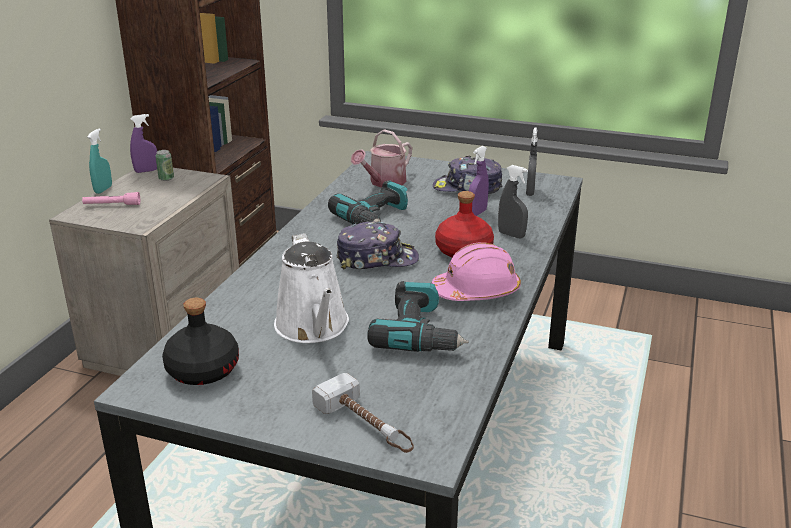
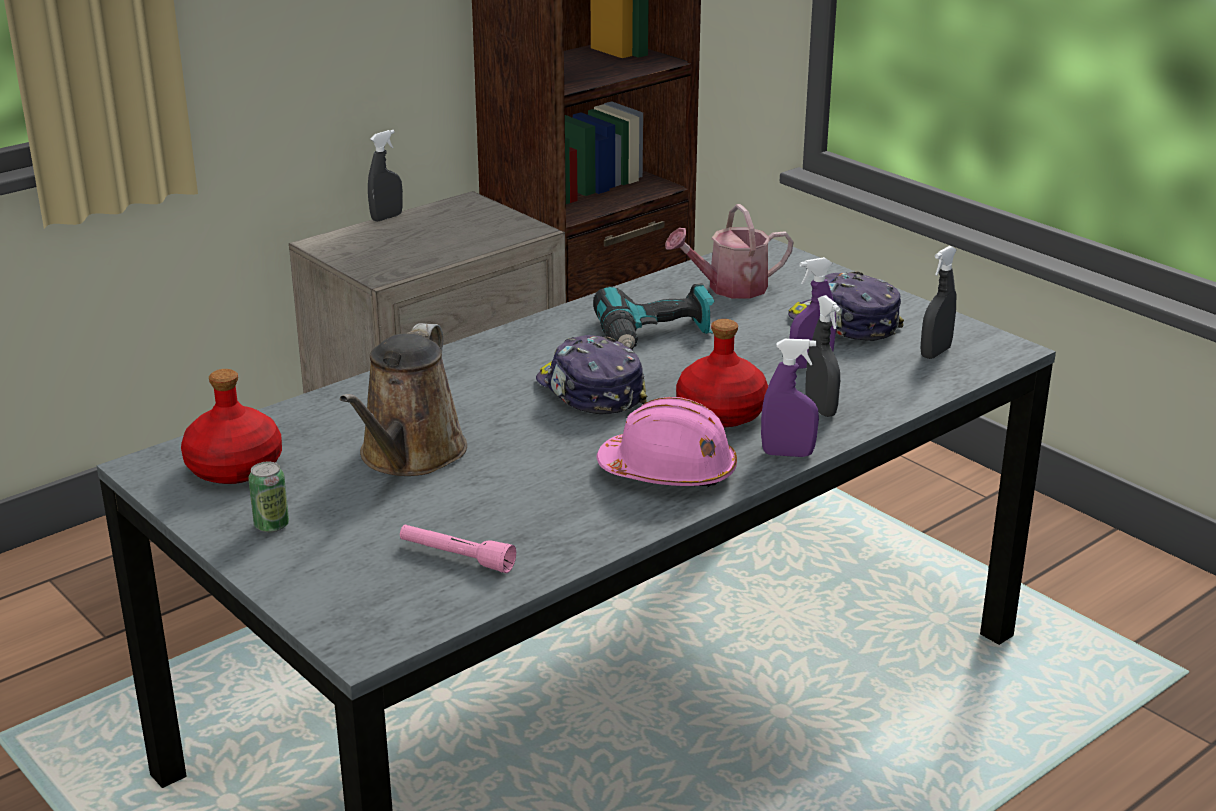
camera: 30 degrees right, 0 degrees up
pink flashlight [82,192,140,205] -> pink flashlight moved to [400,525,516,573]
turquoise spray bottle [87,128,112,194] -> grey spray bottle [368,130,403,222]
purple spray bottle [130,114,157,173] -> purple spray bottle moved to [761,339,819,457]
can [155,150,174,181] -> can moved to [248,462,289,533]
black bottle [162,298,239,385] -> red bottle [181,369,282,484]
white watering can [274,233,349,343] -> brown watering can [340,323,467,476]
hammer [312,373,414,453] -> none
cap [336,222,419,269] -> cap turned 150 degrees counterclockwise [536,335,647,414]
power drill [367,281,469,352] -> none

